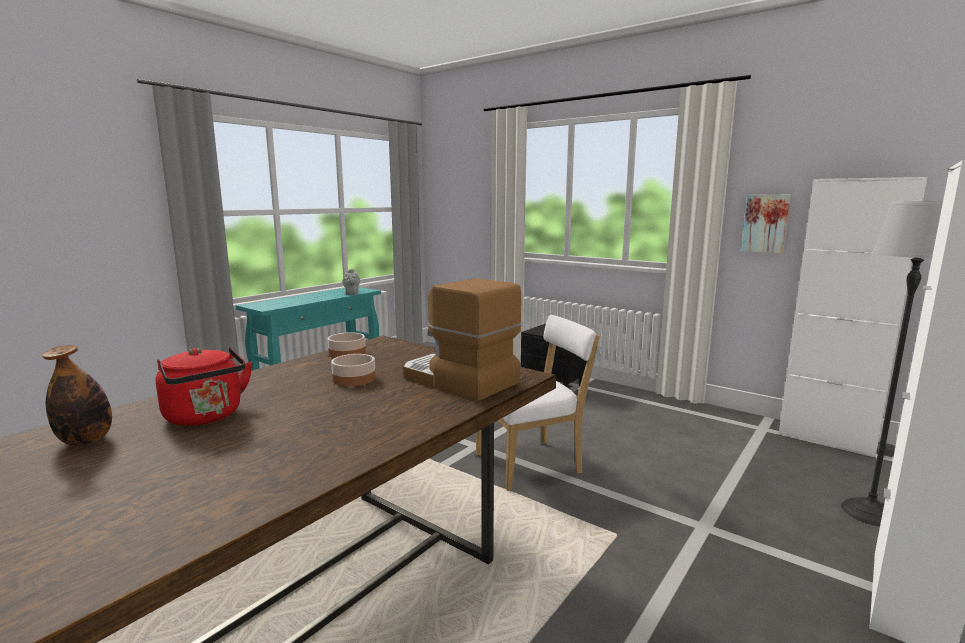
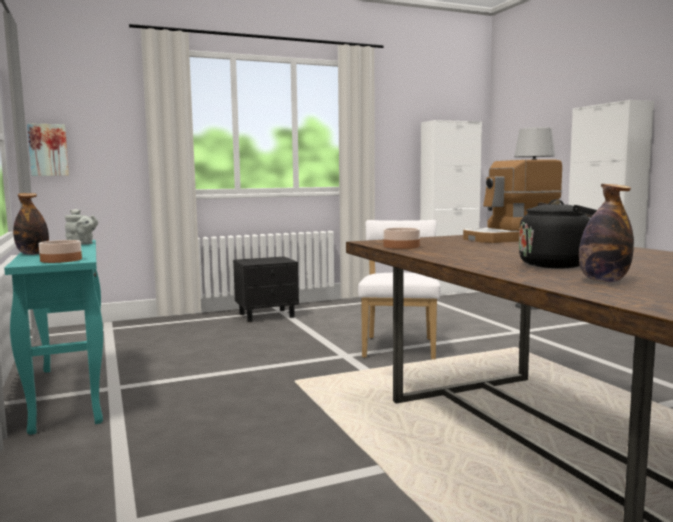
camera: 60 degrees left, 5 degrees down
red kettle [155,347,252,426] -> black kettle [519,199,597,268]
bowl [331,354,376,386] -> bowl moved to [39,240,82,263]
picture [741,195,791,254] -> picture moved to [27,123,69,176]
none -> bottle [13,193,49,255]

